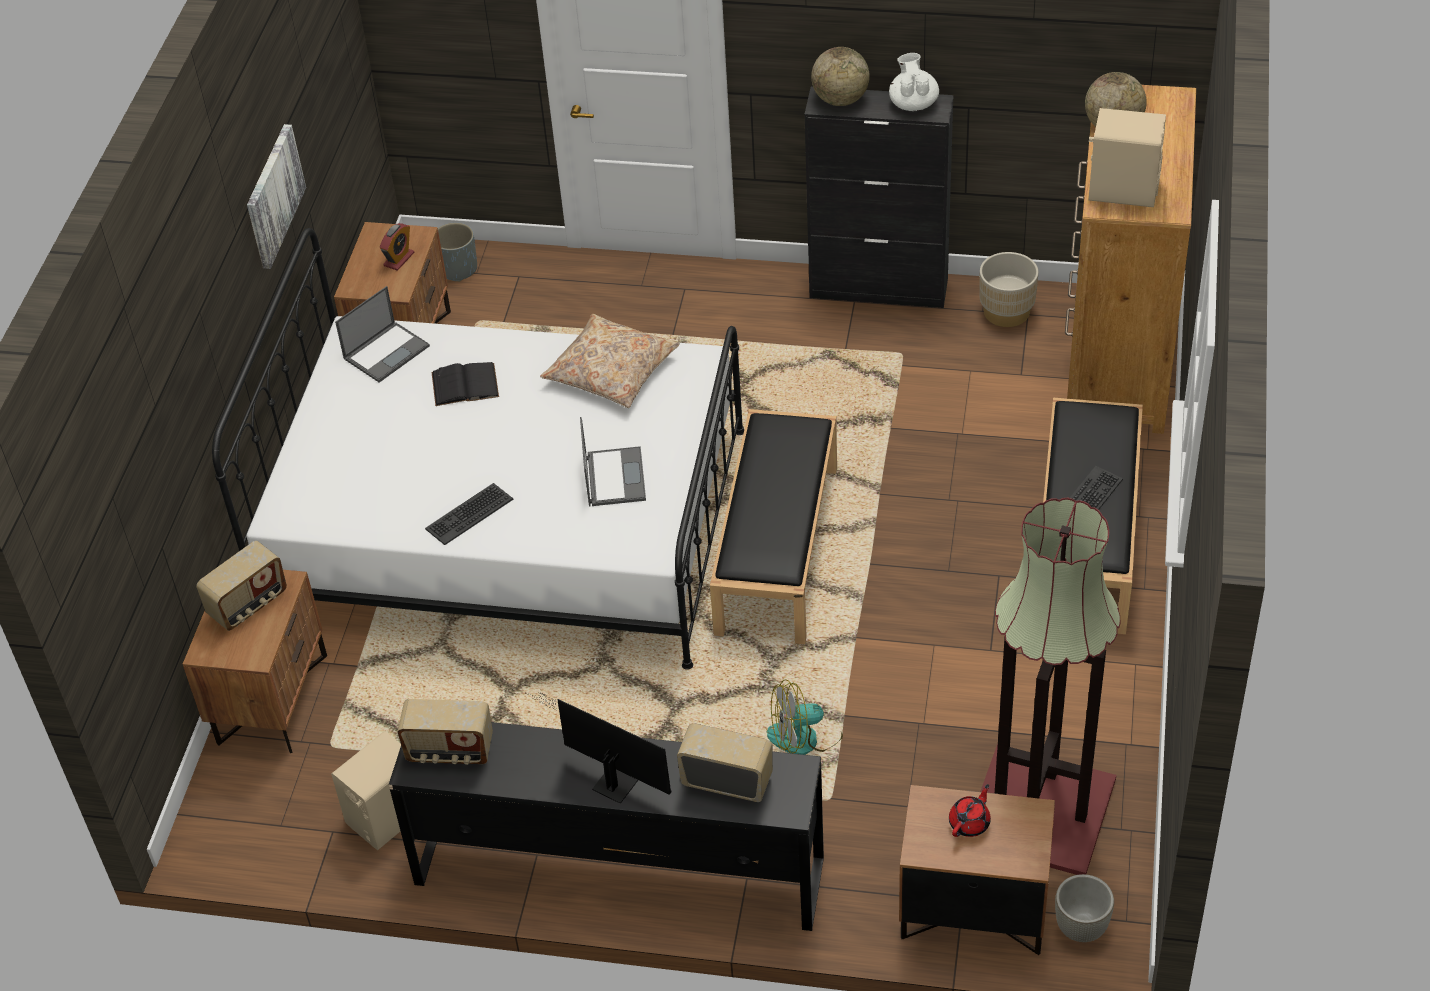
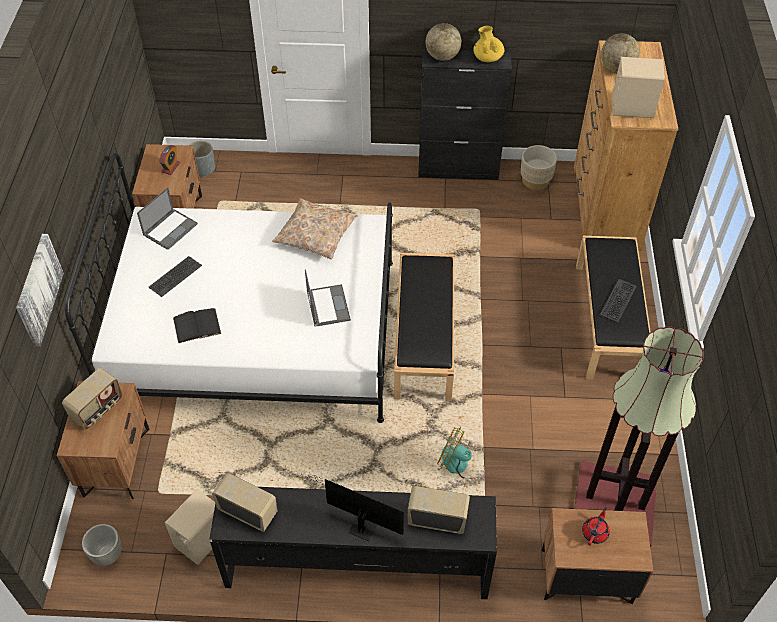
camera: 10 degrees left, 5 degrees up
picture [247,124,306,269] -> picture moved to [16,234,64,347]
radio [398,699,493,765] -> radio turned 150 degrees counterclockwise [212,473,278,532]
keyboard [425,483,513,545] -> keyboard moved to [149,256,202,297]
black book [431,362,499,406] -> black book moved to [173,308,221,343]
fan [766,679,843,755] -> fan turned 45 degrees clockwise [437,427,485,479]
white teapot [889,53,939,111] -> yellow teapot [473,26,504,62]
grey planter [1055,874,1114,942] -> grey planter moved to [82,524,121,566]

